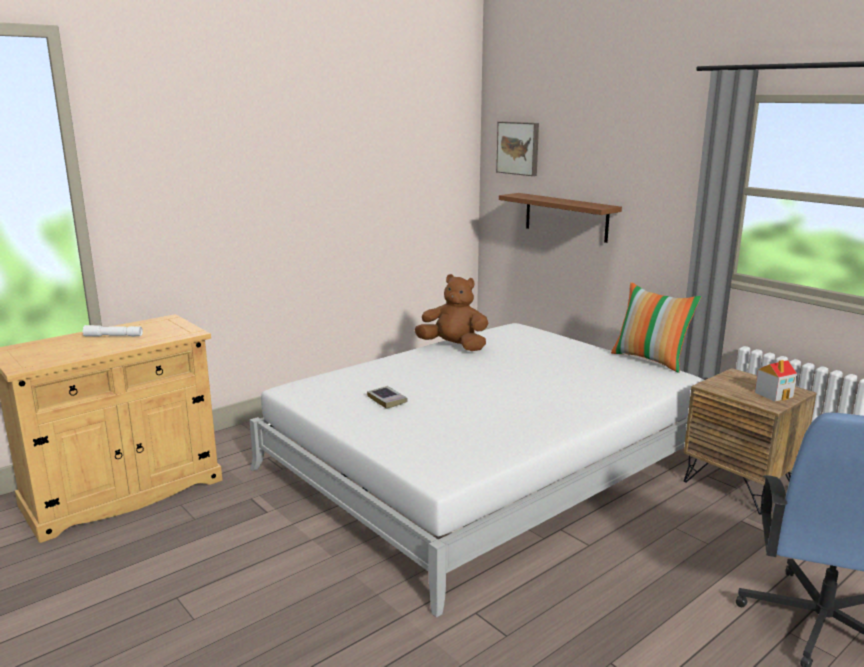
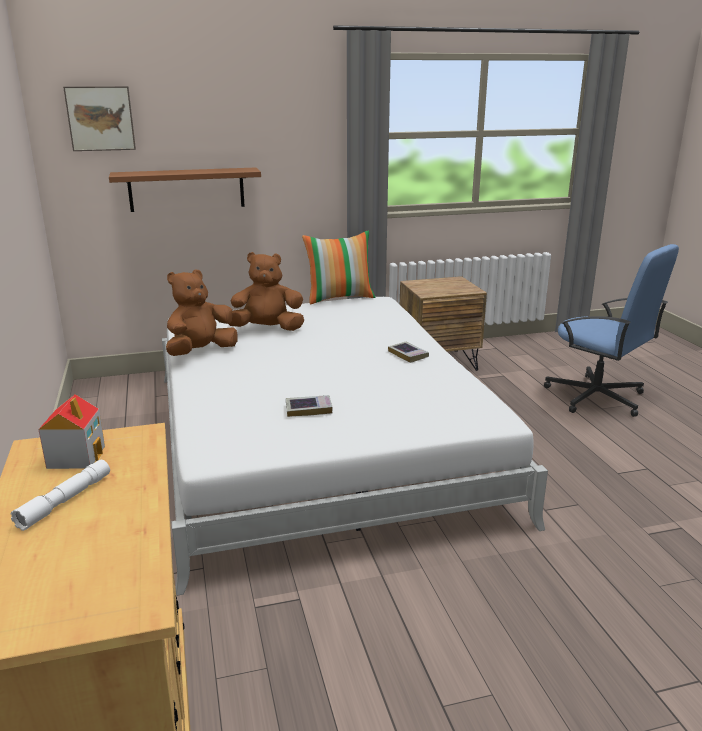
camera: 65 degrees left, 5 degrees up
toy house [755,360,797,402] -> toy house moved to [38,394,105,469]
none -> brown plush toy [229,252,304,331]
none -> book [388,341,429,363]

